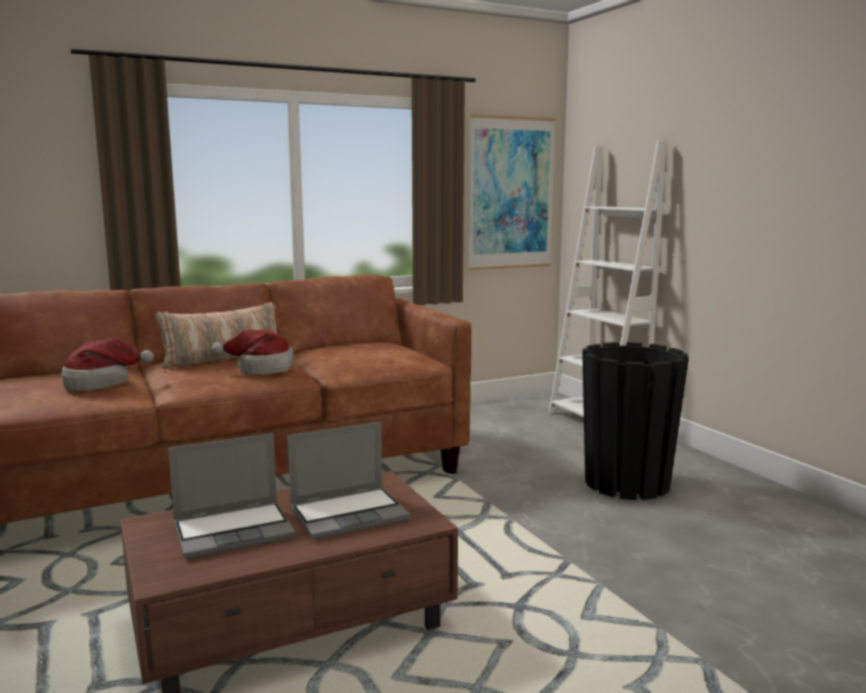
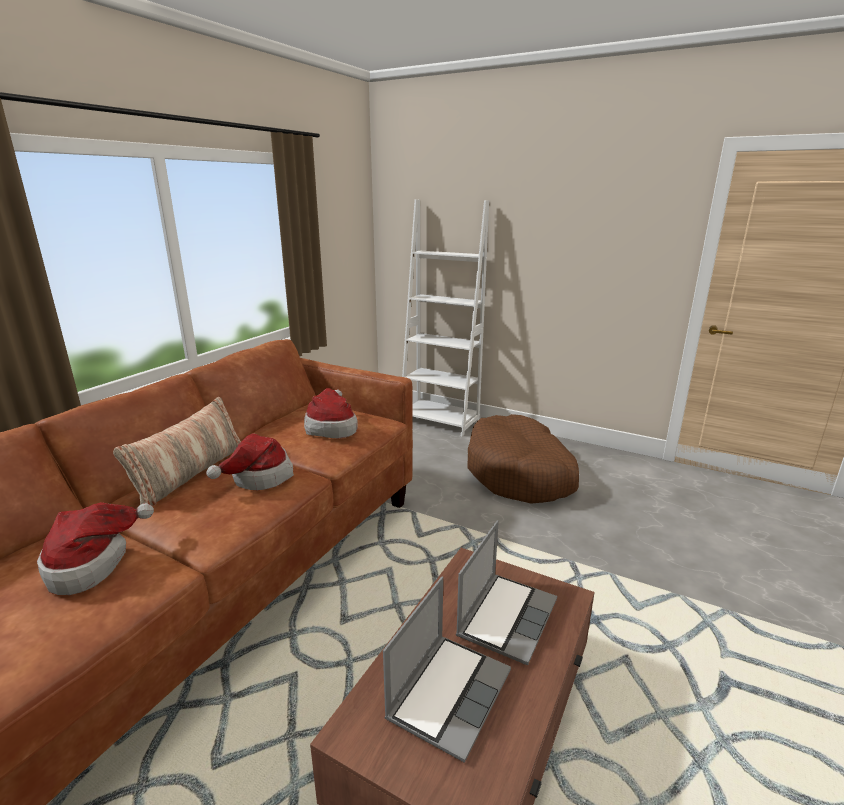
camera: 35 degrees left, 10 degrees up
picture [468,114,556,270] -> none
black planter [582,342,689,500] -> brown dog bed [467,414,579,504]
none -> hat [304,388,358,438]

